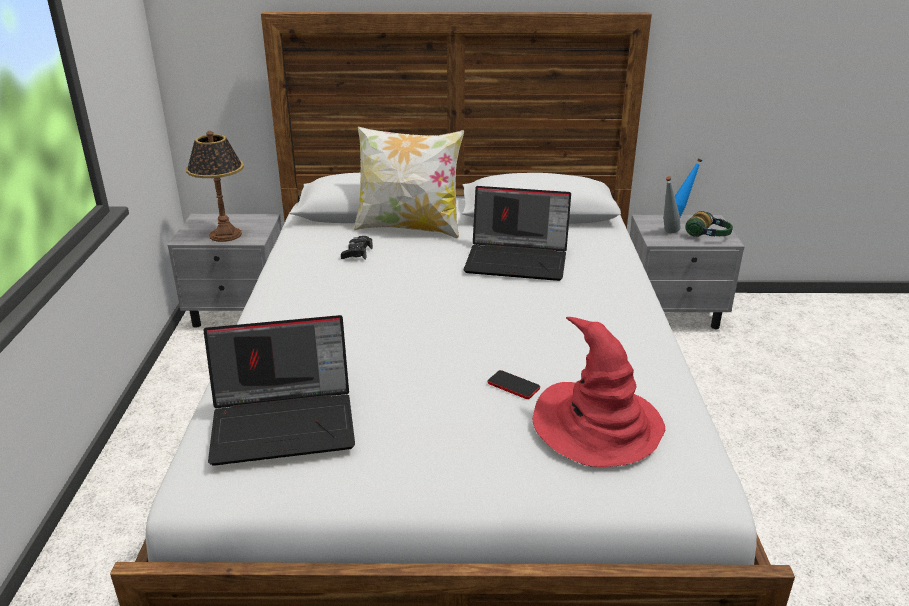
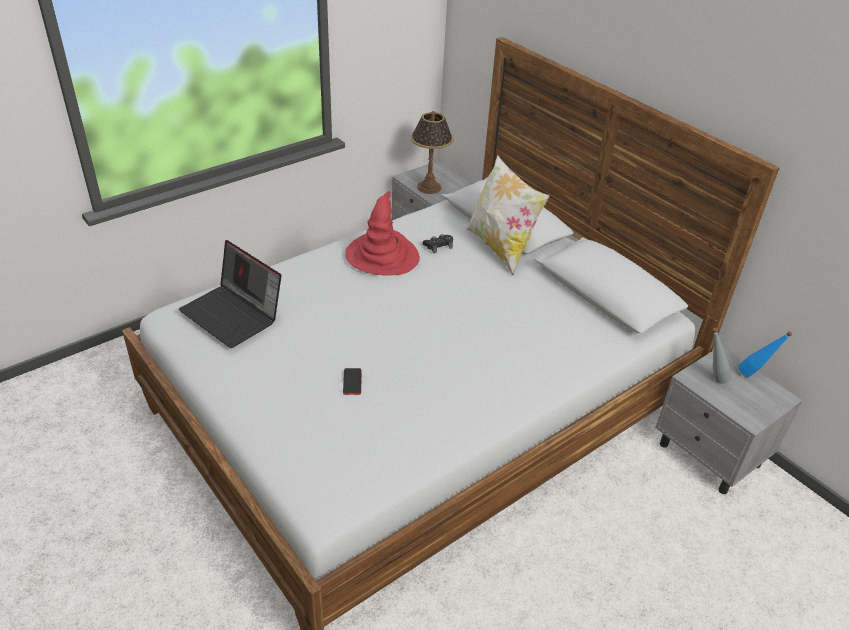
camera: 50 degrees right, 10 degrees up
laptop [463,186,571,281] -> none
red hat [532,317,665,467] -> red hat moved to [345,191,420,275]
headphones [685,211,733,237] -> none

